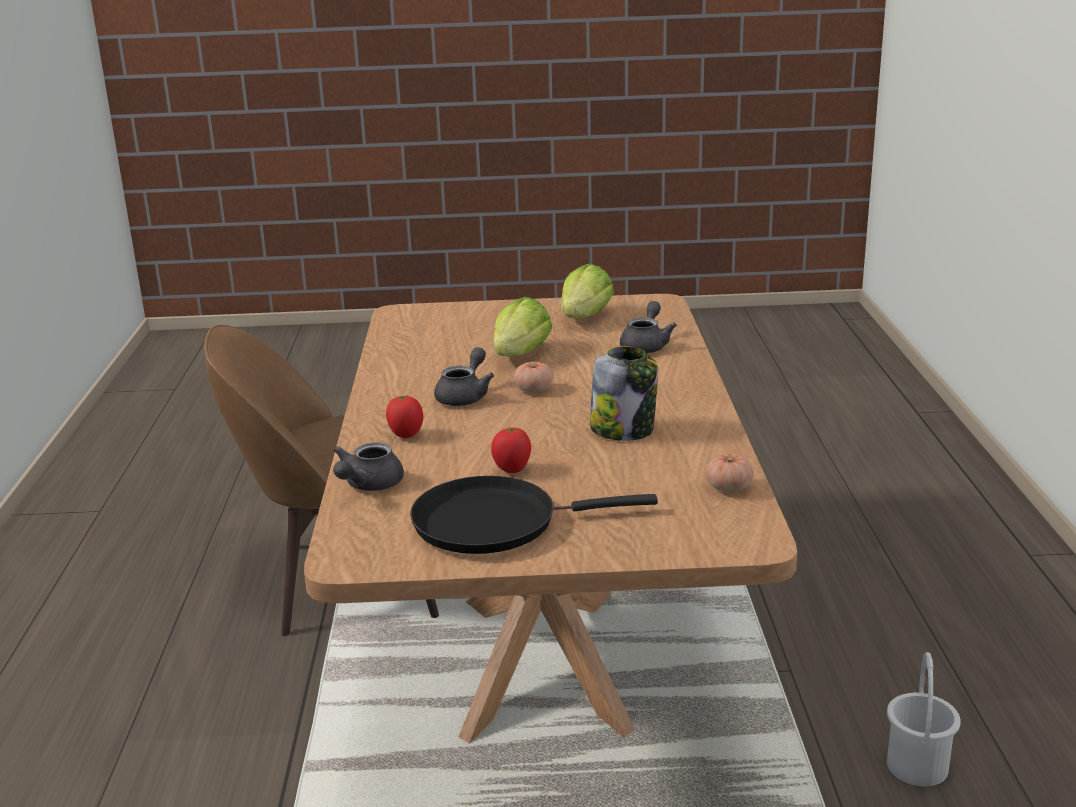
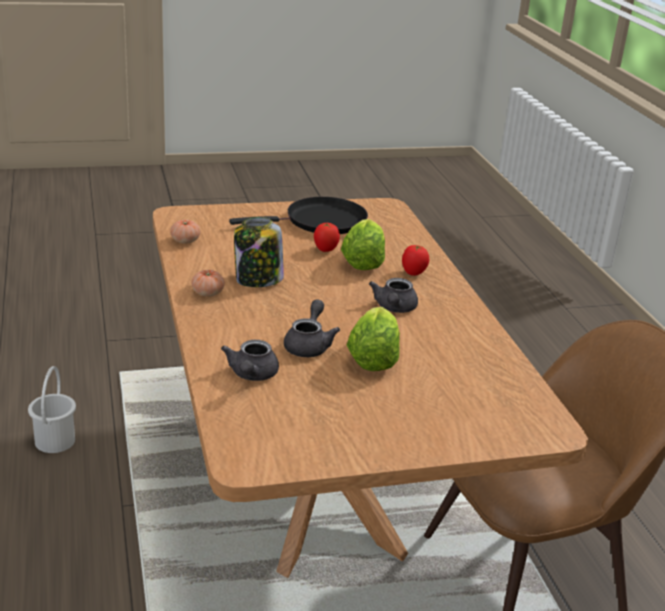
camera: 165 degrees right, 5 degrees up
grey teapot [333,442,404,491] -> grey teapot moved to [284,300,340,357]
tomato [514,362,553,393] -> tomato moved to [191,270,225,297]
lettuce [561,264,614,319] -> lettuce moved to [341,219,385,270]

